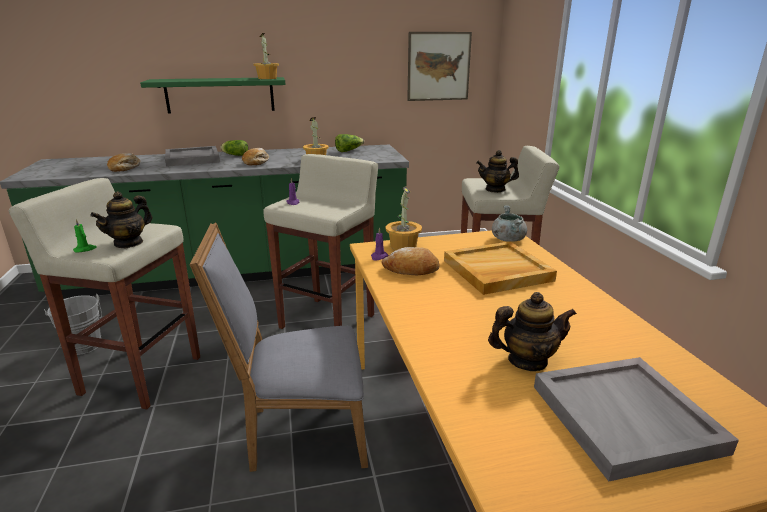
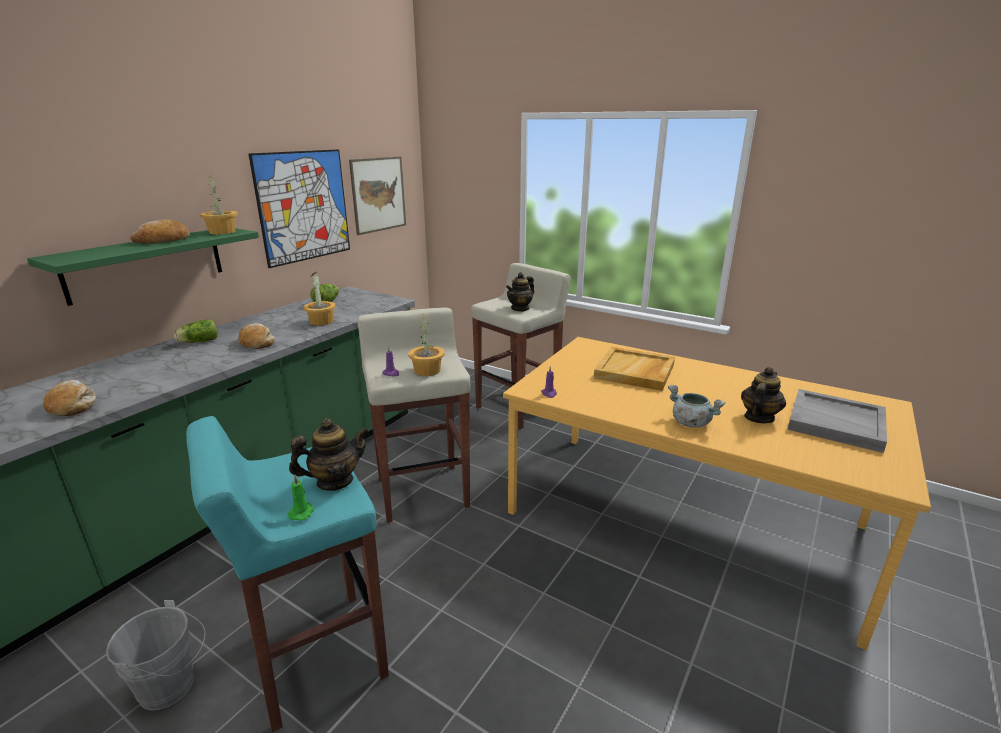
camera: 45 degrees left, 0 degrees up
beige stool [9,178,200,410] -> turquoise stool [186,416,389,732]
teapot [90,191,152,248] -> teapot turned 105 degrees counterclockwise [289,418,369,491]
grey tray [165,146,220,167] -> none
grey chair [190,222,368,472] -> none
bread [381,247,440,275] -> bread moved to [130,220,190,244]
potted plant [386,186,422,250] -> potted plant moved to [408,313,444,376]
grey cooking pot [492,205,527,242] -> grey cooking pot moved to [668,385,725,428]
none -> picture [249,149,350,268]

